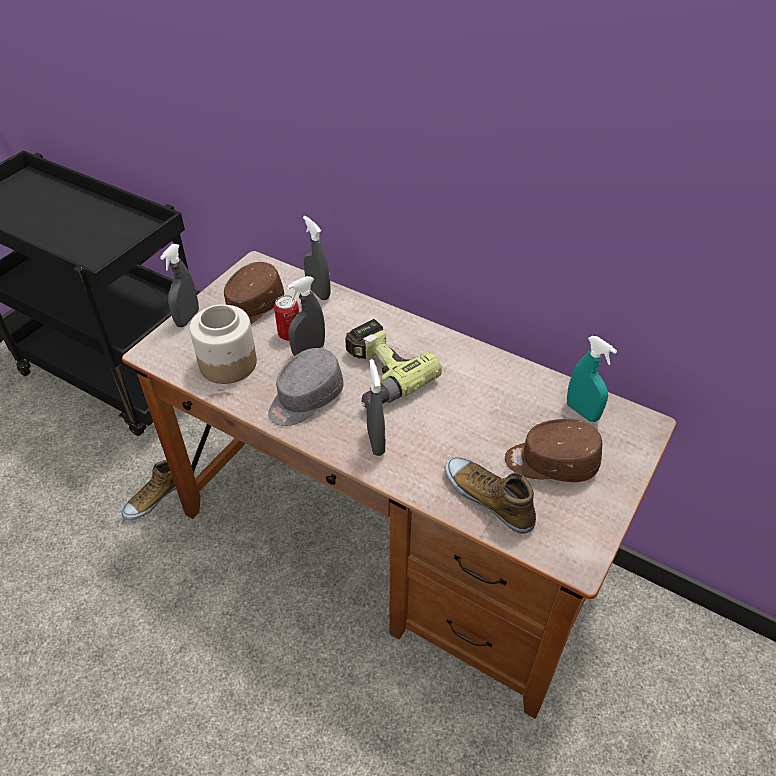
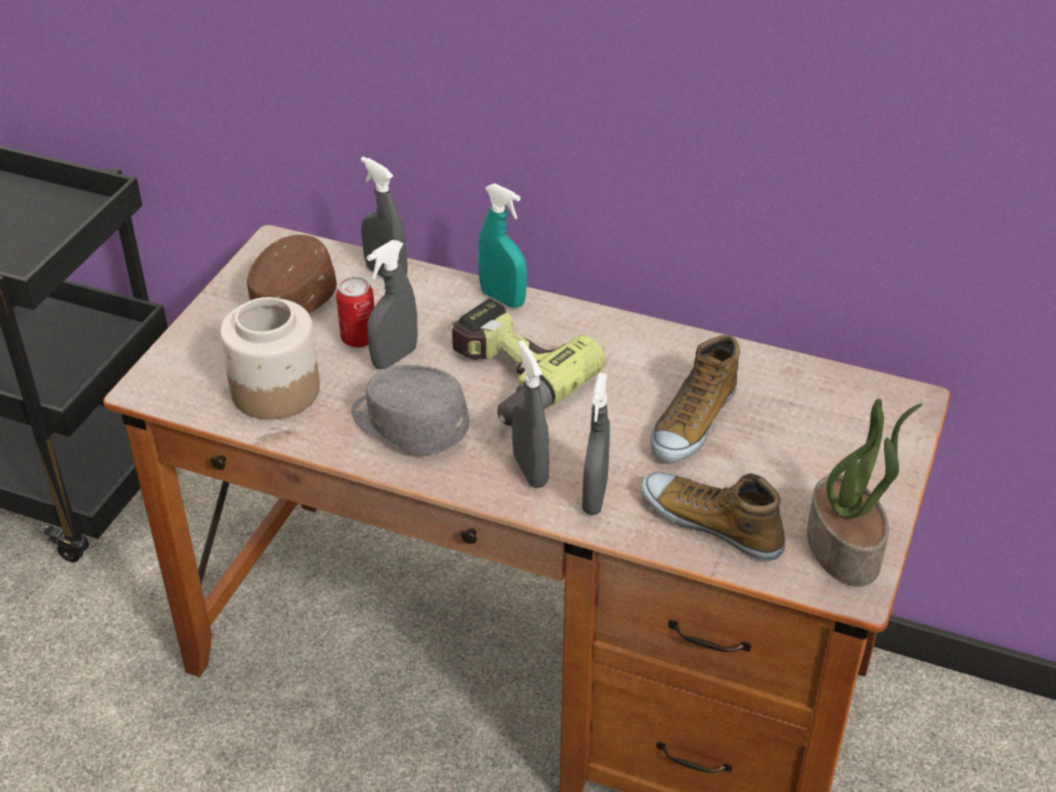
camera: 10 degrees left, 5 degrees down
shoe [122,460,176,520] -> shoe moved to [650,335,740,462]
grey spray bottle [160,244,199,327] -> grey spray bottle moved to [582,373,610,515]
grey cap [268,348,343,426] -> grey cap turned 90 degrees clockwise [351,365,469,454]
brown cap [505,419,602,482] -> none
turquoise spray bottle [567,336,617,422] -> turquoise spray bottle moved to [478,183,527,308]
none -> potted plant [807,399,923,587]

